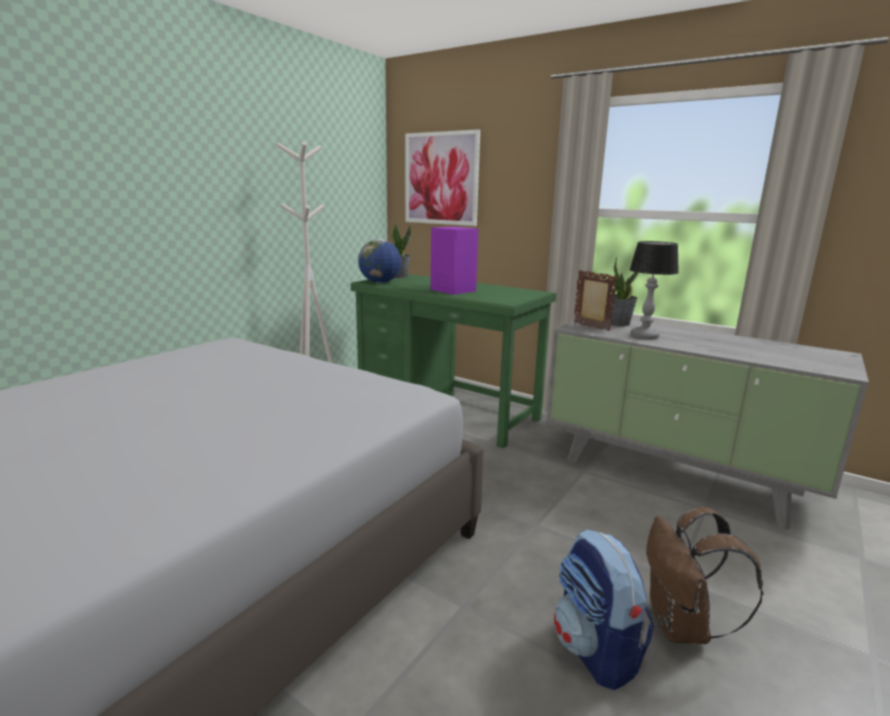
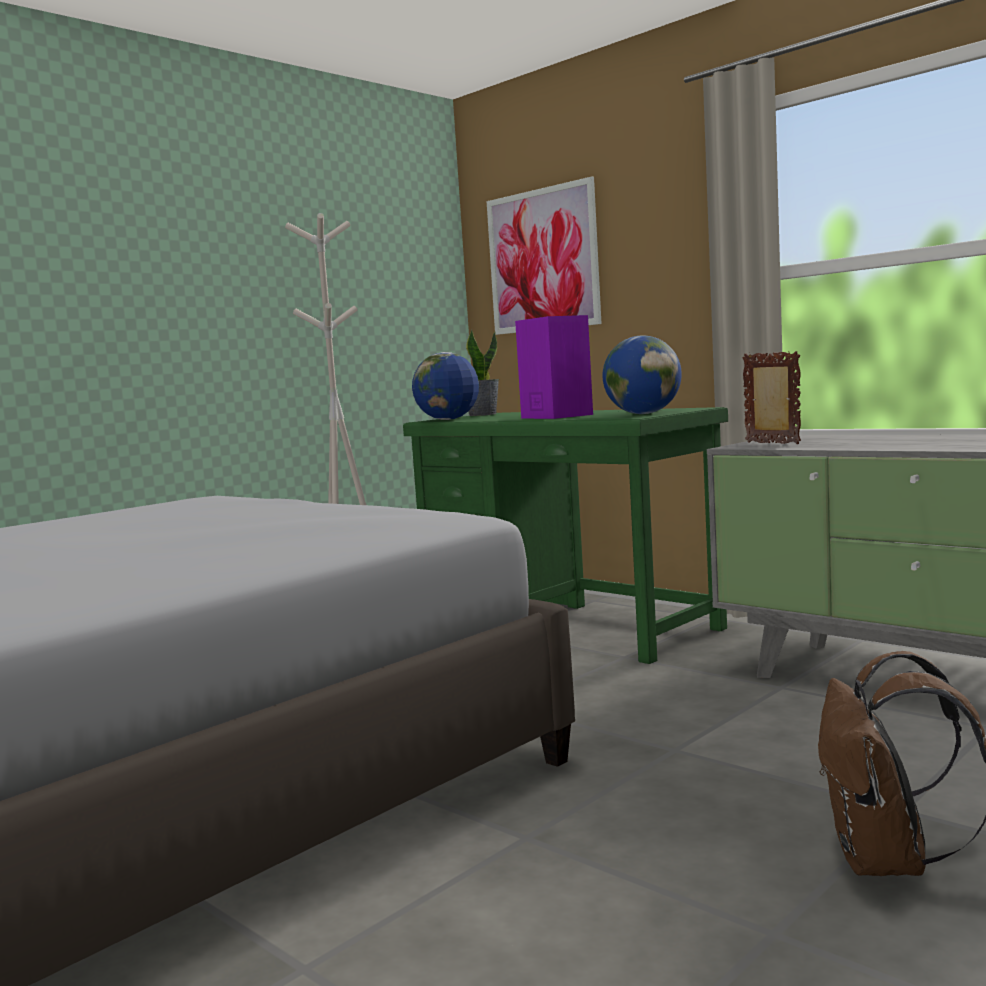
camera: 10 degrees right, 10 degrees down
backpack [554,529,654,690] -> none
potted plant [608,256,638,326] -> none
table lamp [629,241,679,339] -> none
none -> globe [603,336,682,414]

